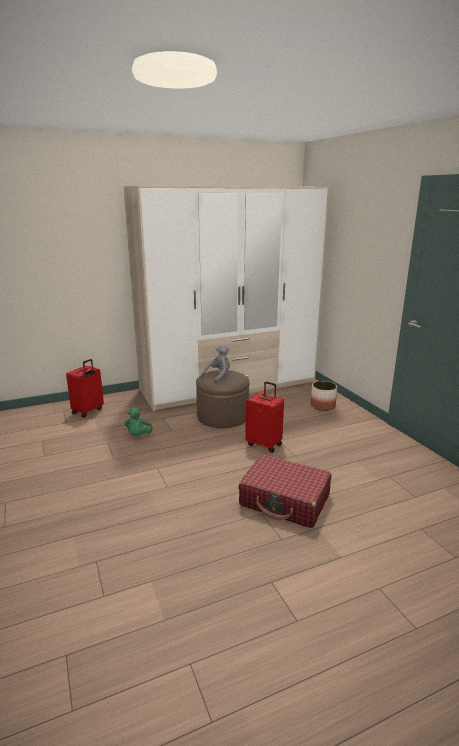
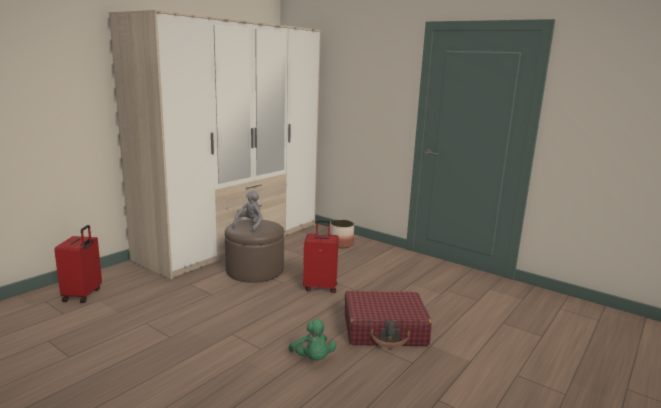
camera: 30 degrees left, 5 degrees down
green plush toy [124,408,153,436] -> green plush toy moved to [289,319,336,360]

